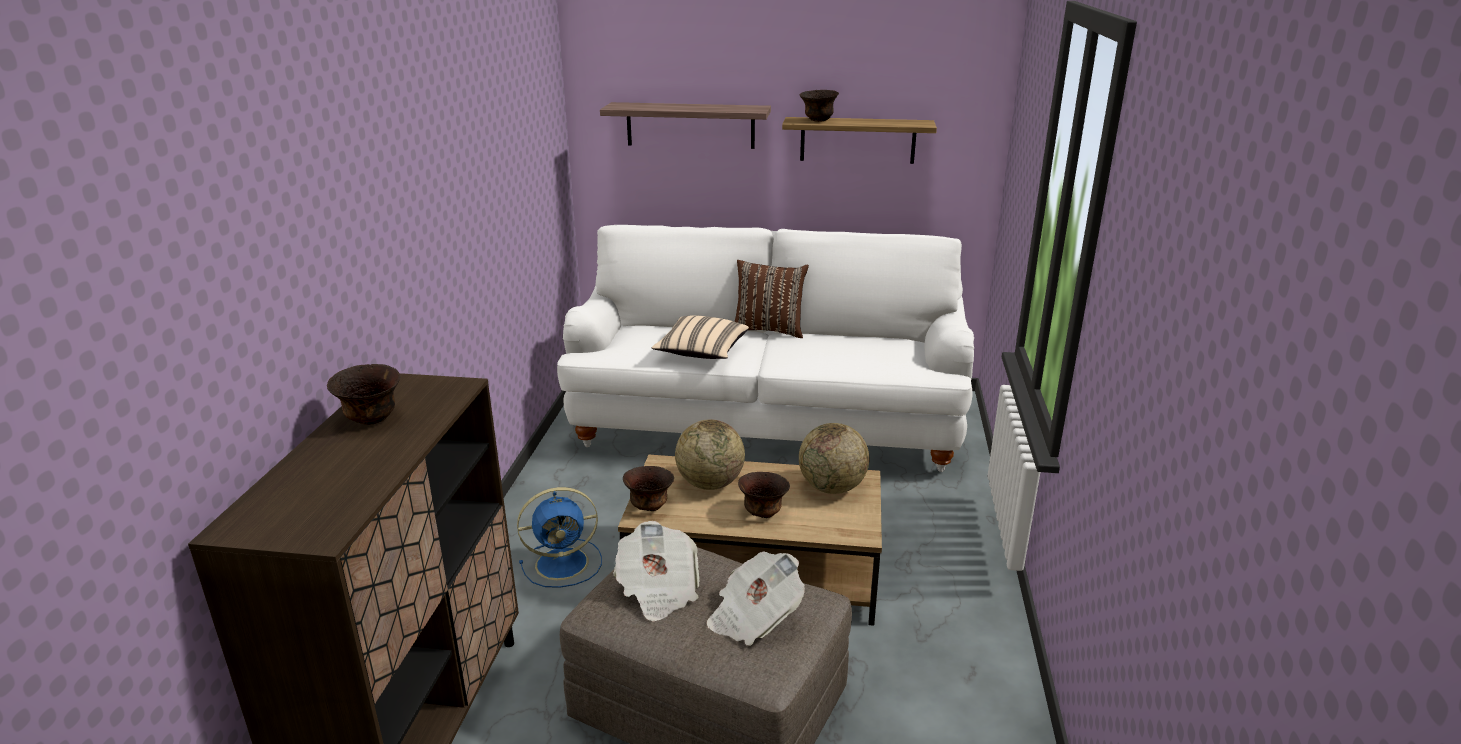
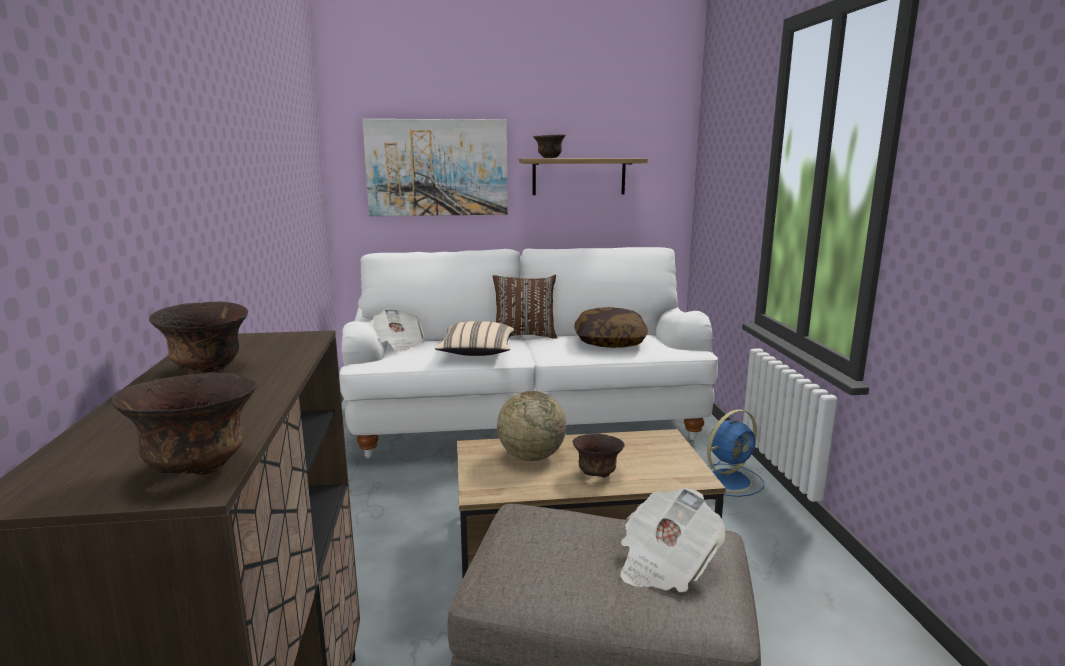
camera: 15 degrees left, 10 degrees down
blue fan [517,487,602,588] -> blue fan moved to [707,409,764,497]
shelf [600,102,771,149] -> picture [362,119,508,216]
newspaper [614,521,700,622] -> newspaper moved to [373,309,424,352]
brown bowl [623,466,674,511] -> brown bowl moved to [111,373,257,475]
globe [799,423,869,494] -> none
none -> pillow [574,307,648,348]

